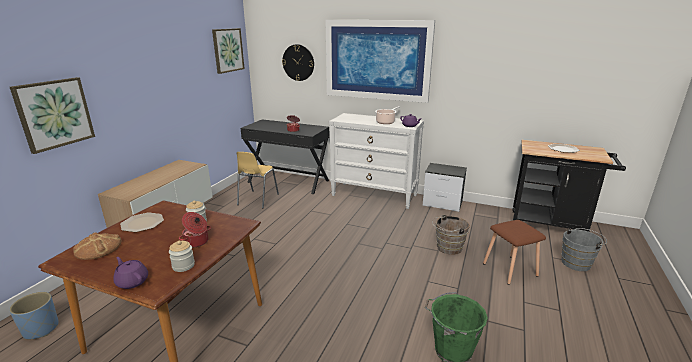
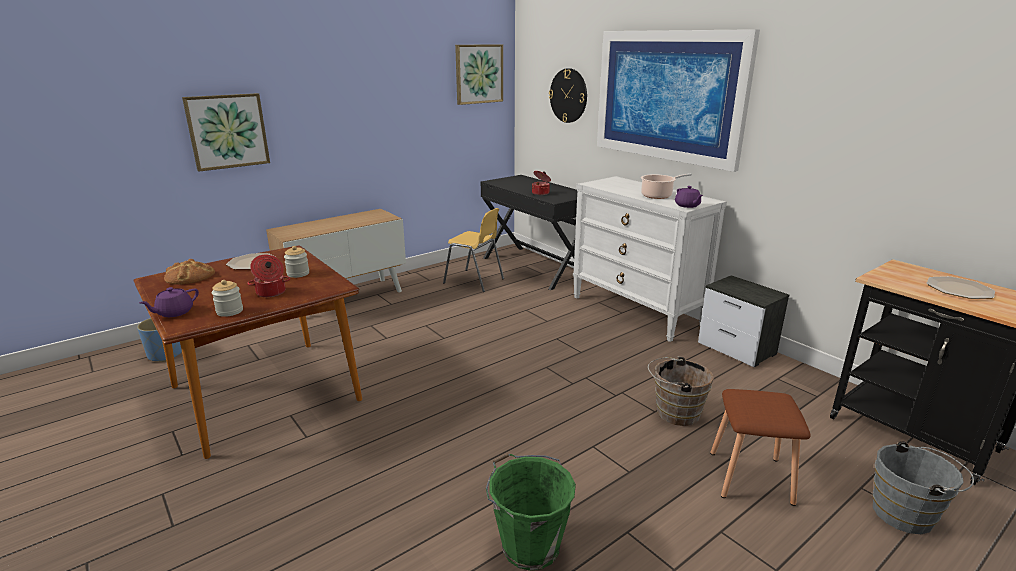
camera: 30 degrees right, 0 degrees up
purple teapot [114,257,148,289] -> purple teapot turned 120 degrees counterclockwise [139,287,199,317]
yellow chair [236,152,279,208] -> yellow chair turned 105 degrees counterclockwise [443,208,504,292]

